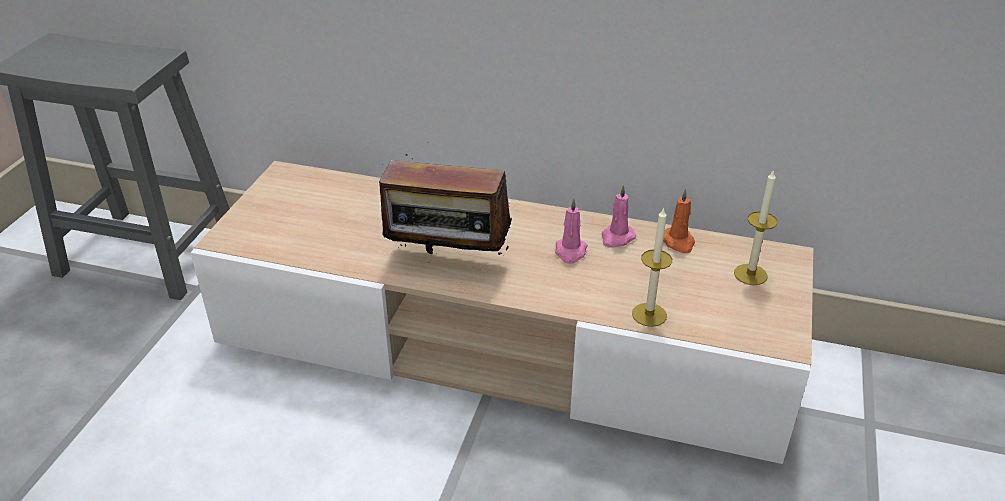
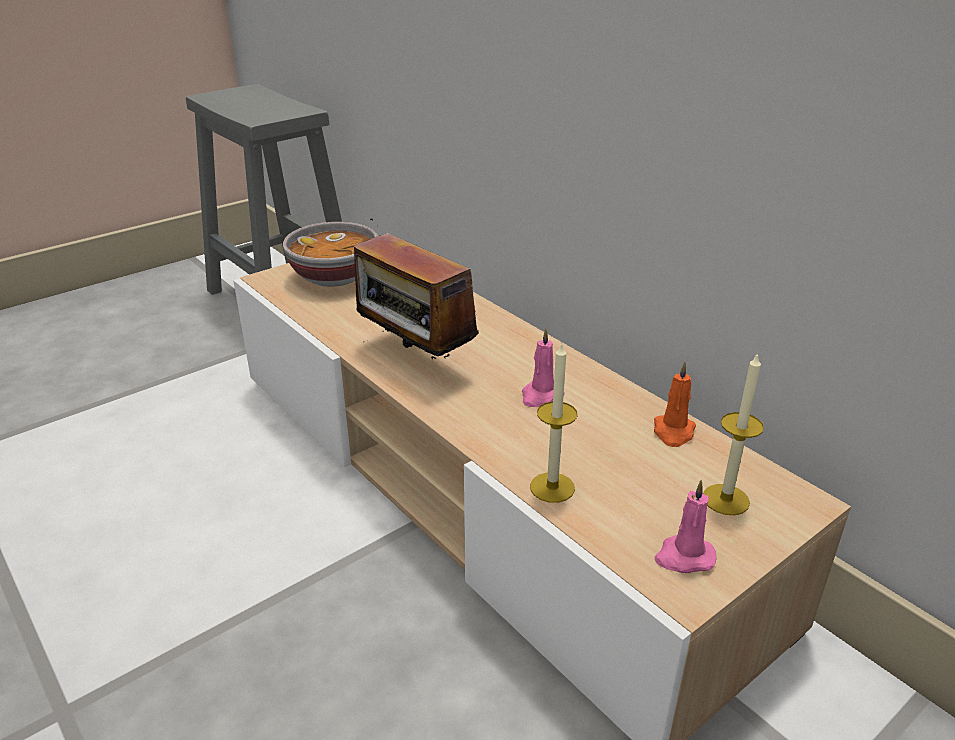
camera: 35 degrees right, 5 degrees down
pink candle [601,185,636,248] -> pink candle moved to [655,480,717,573]
none -> bowl [283,222,378,287]

